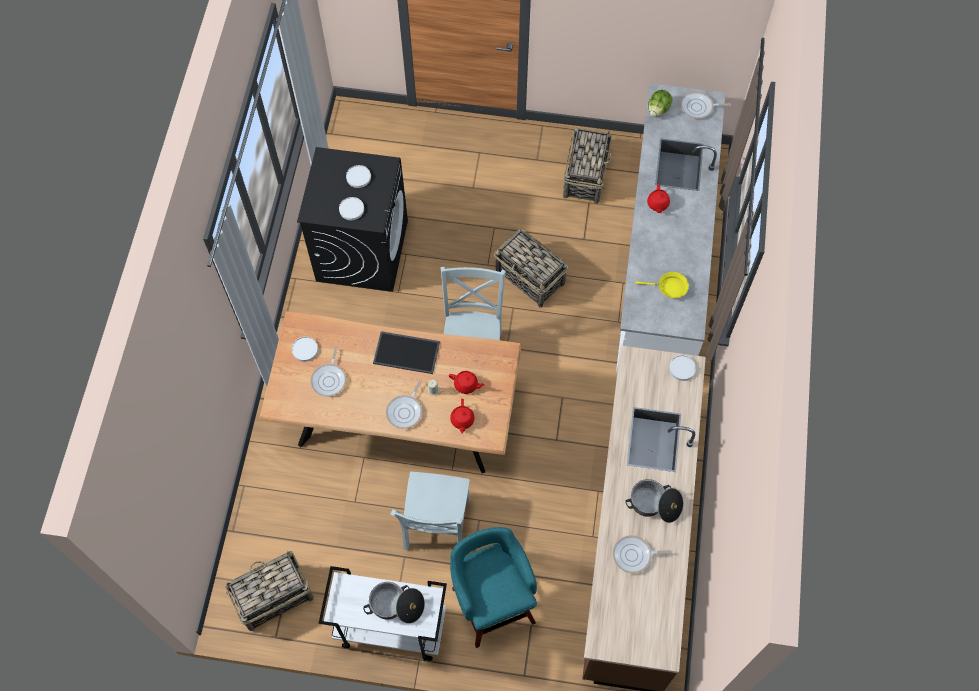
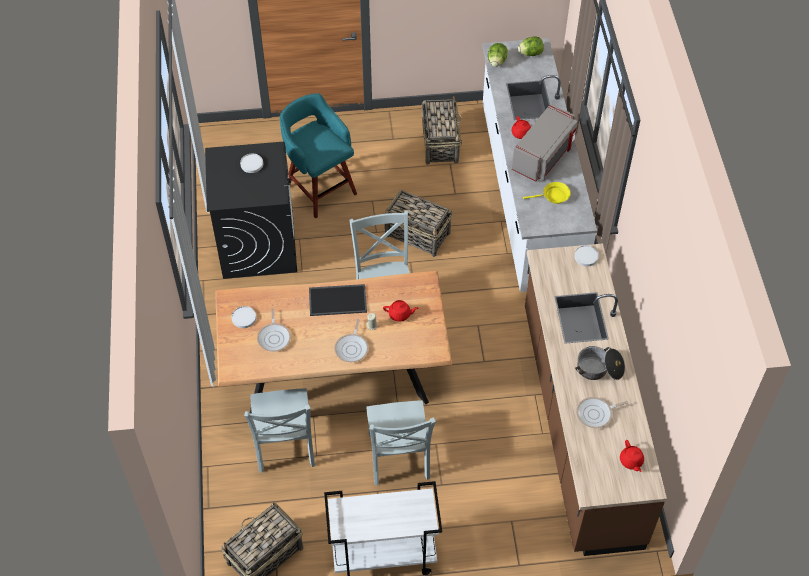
camera: 15 degrees left, 10 degrees down
white plate [339,197,364,220] -> none
cooking pot [363,582,425,624] -> none
red teapot [450,399,474,434] -> red teapot moved to [620,440,644,472]
turquoise stool [450,527,537,648] -> turquoise stool moved to [280,94,357,219]
frying pan [681,91,731,119] -> lettuce [518,36,544,56]
none -> grey chair [244,388,315,473]
none -> grey microwave [512,104,578,181]

